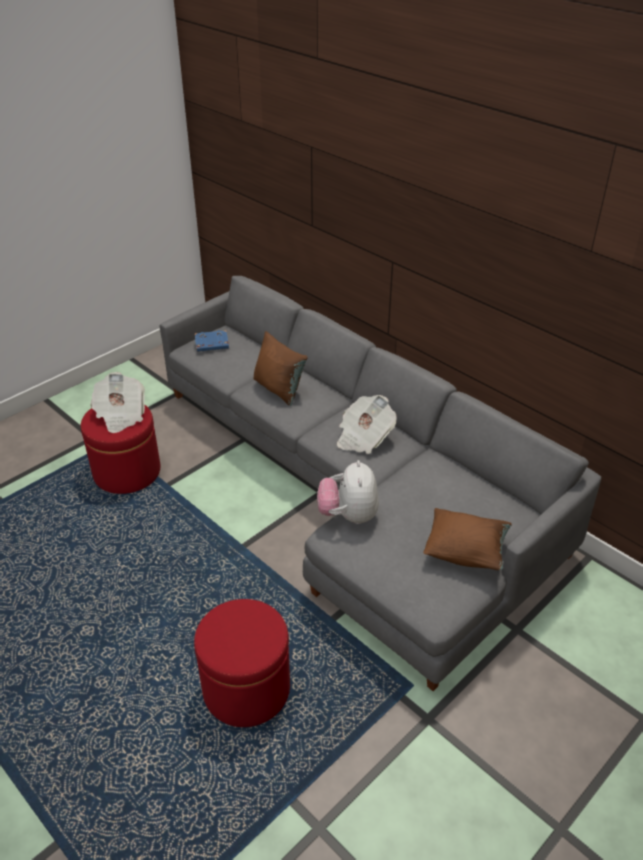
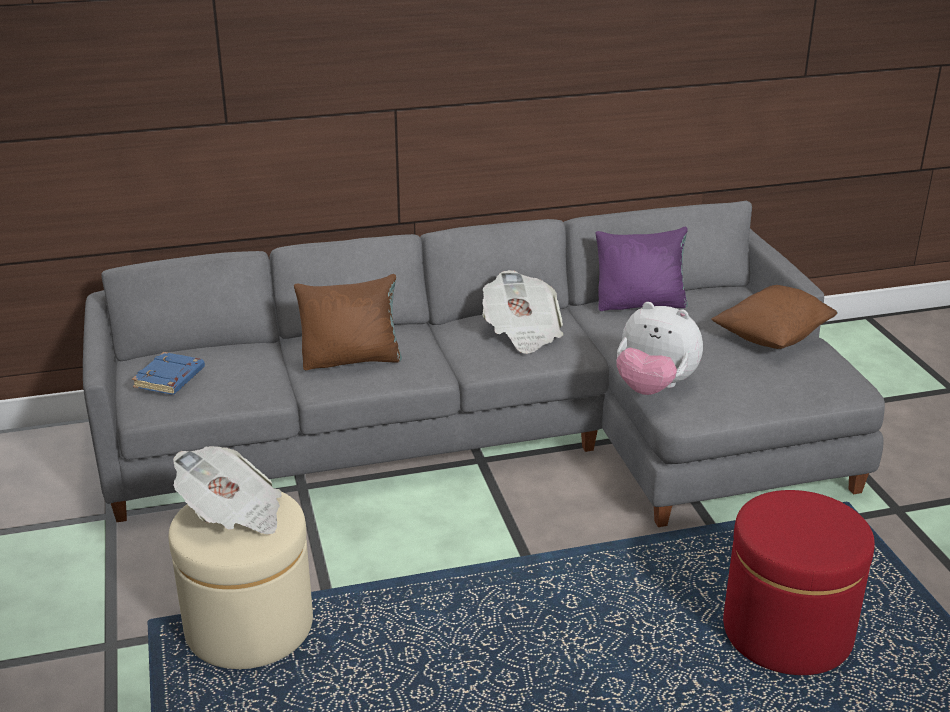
camera: 60 degrees left, 10 degrees down
red ottoman [81,405,160,494] -> beige ottoman [169,492,313,669]
none -> purple pillow [596,227,688,311]

